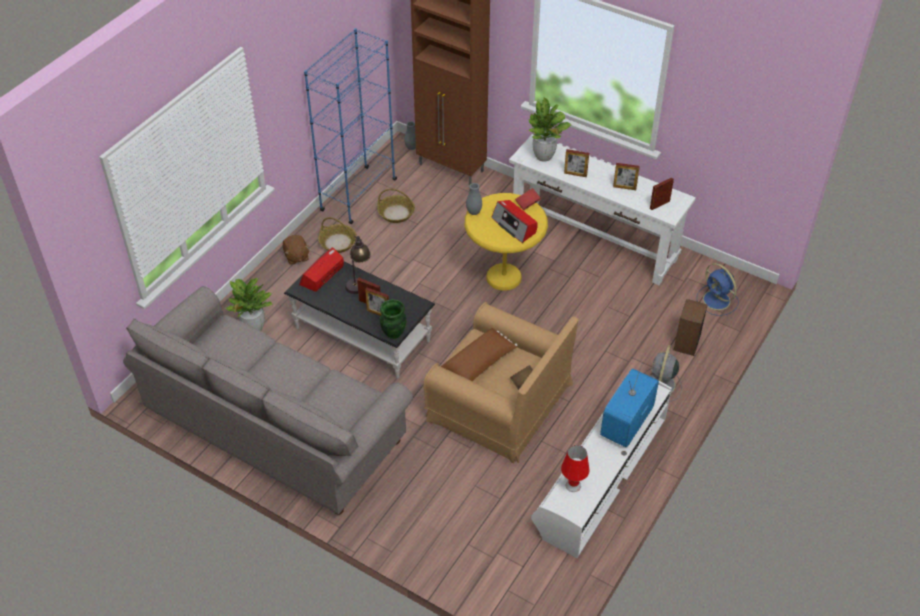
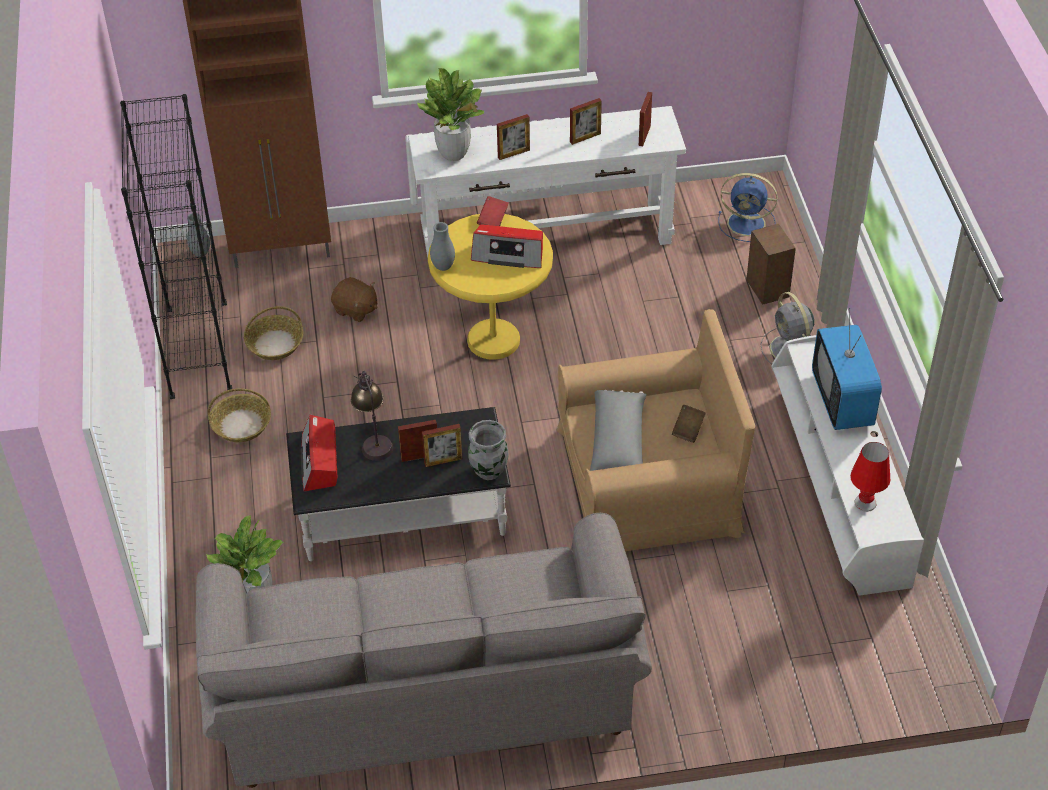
camera: 40 degrees left, 0 degrees up
brown plush toy [283,235,310,265] -> brown plush toy moved to [331,277,377,322]
blue bookcase [304,28,397,224] -> black bookcase [120,94,232,399]
green vase [380,299,406,339] -> grey vase [468,420,509,480]
brown pillow [441,328,517,381] -> grey pillow [590,390,647,471]

